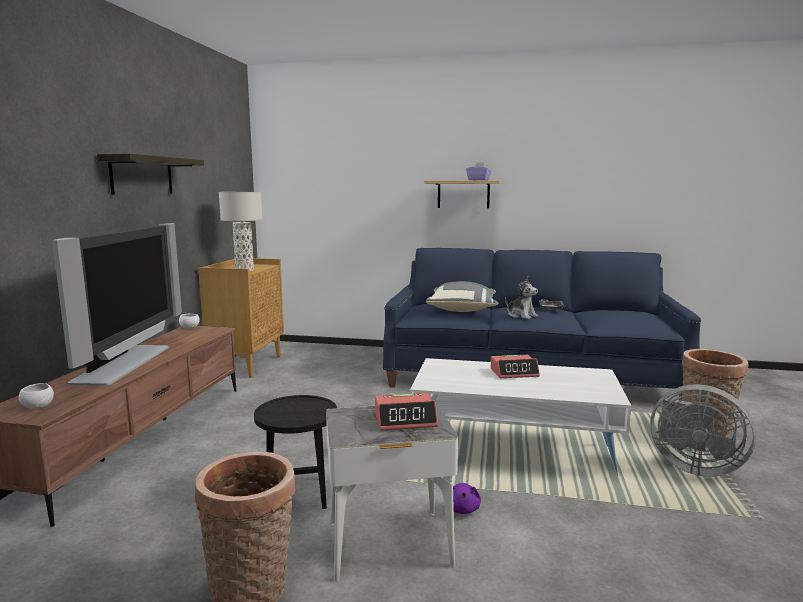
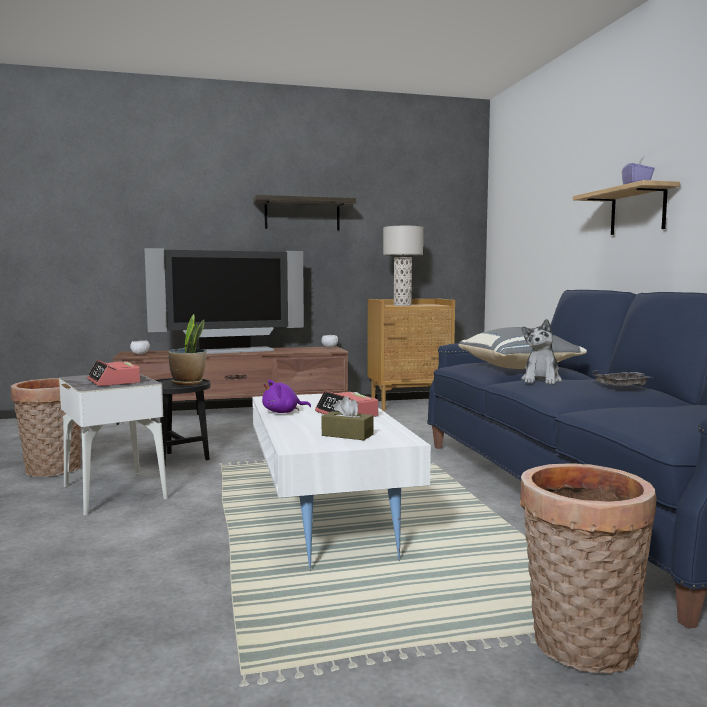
camera: 65 degrees right, 5 degrees down
purple plush toy [453,483,481,514] -> purple plush toy moved to [262,380,311,413]
grey fan [650,384,756,477] -> none
none -> potted plant [168,314,207,385]
none -> brown tissue box [322,396,374,440]

